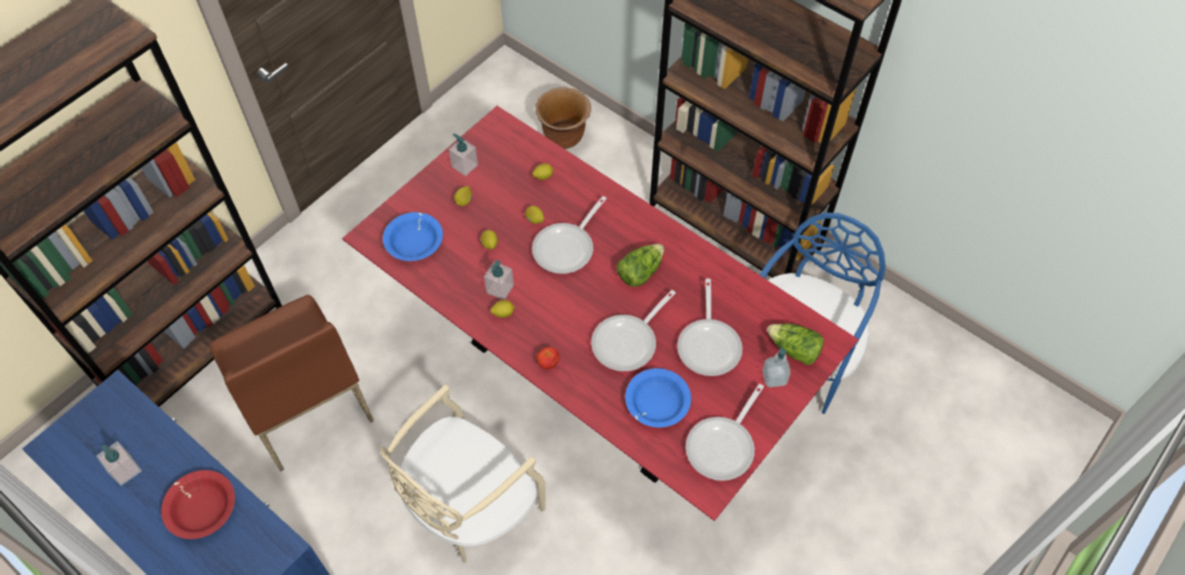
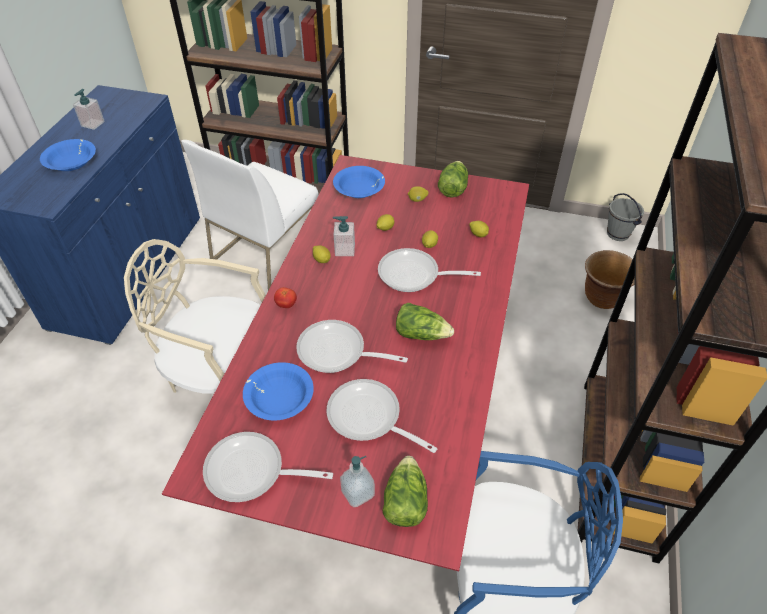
camera: 65 degrees right, 10 degrees down
red bowl [161,470,235,539] -> blue bowl [40,139,96,171]
brown chair [210,295,374,471] -> white chair [181,140,319,290]
soap dispenser [449,134,478,176] -> lettuce [438,161,468,197]
frying pan [677,278,742,376] -> frying pan turned 60 degrees clockwise [327,379,437,453]
none -> grey bucket [607,193,644,241]

